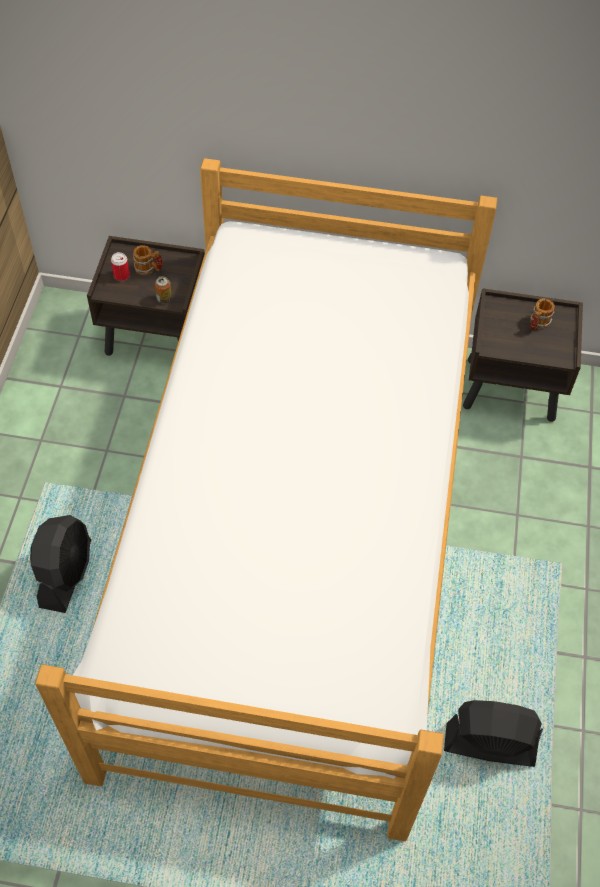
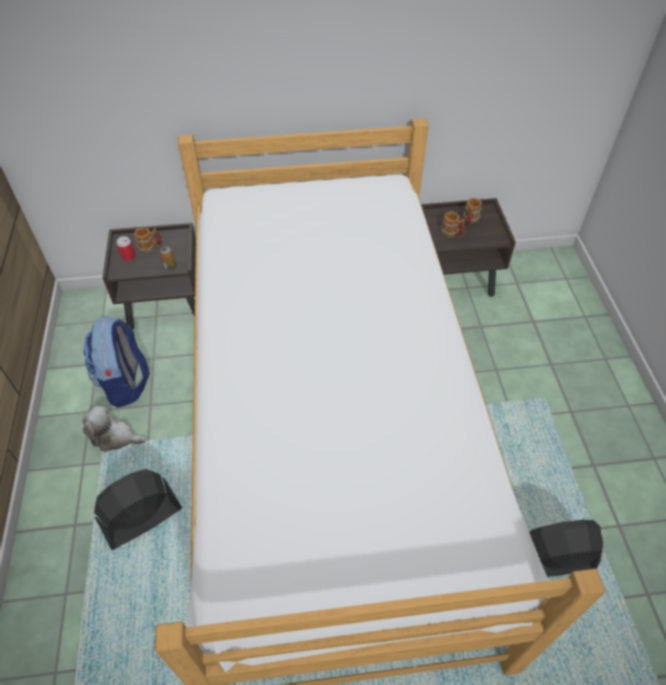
camera: 15 degrees left, 5 degrees down
black fan [30,515,91,613] -> black fan turned 120 degrees counterclockwise [94,469,182,550]
none -> plush toy [82,406,146,452]
none -> backpack [83,315,150,408]
none -> mug [441,211,466,237]

